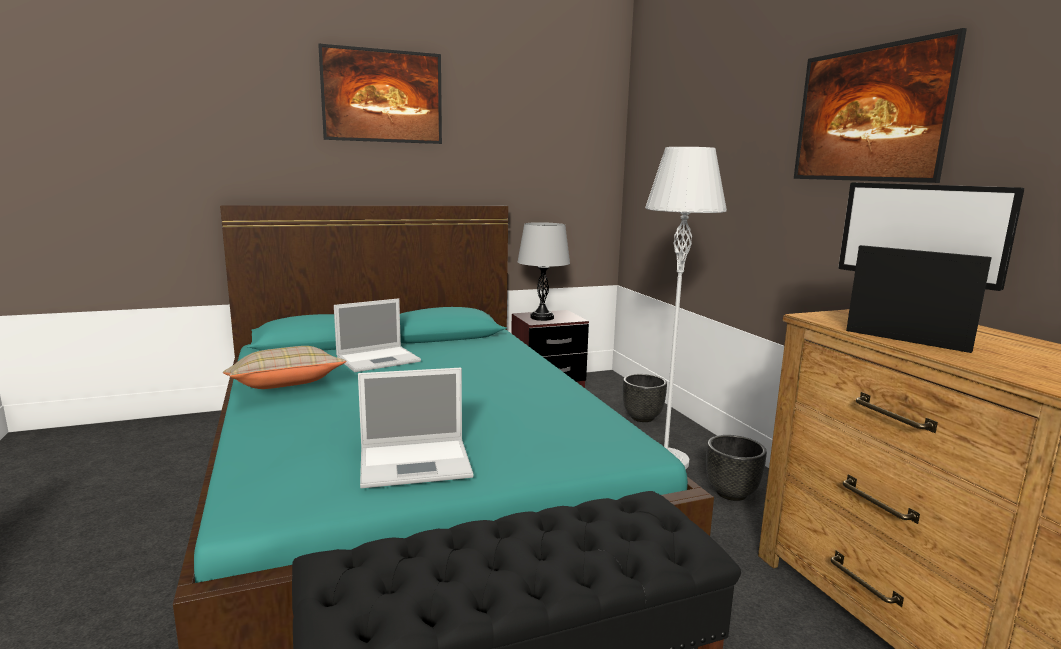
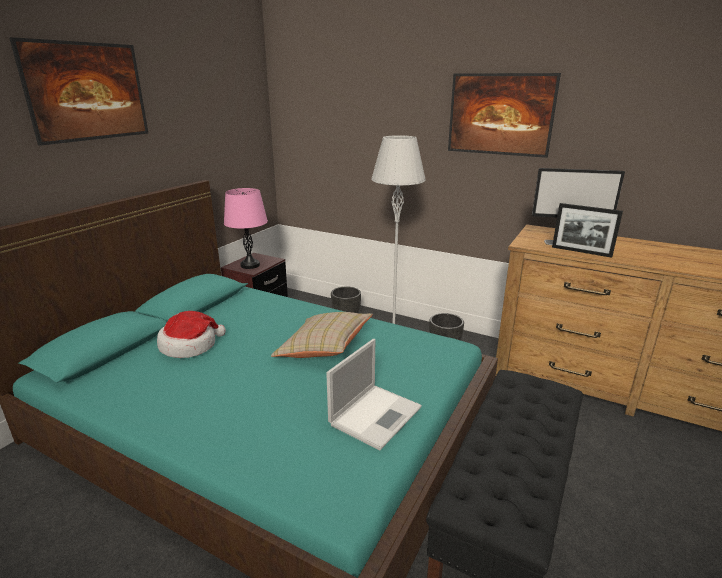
camera: 40 degrees left, 10 degrees up
beige pillow [223,346,347,389] -> beige pillow moved to [271,312,372,358]
laptop [334,298,421,372] -> hat [157,311,226,358]
grey table lamp [517,222,570,321] -> pink table lamp [224,188,268,269]
picture frame [846,245,992,353] -> picture frame turned 150 degrees counterclockwise [552,203,623,258]

